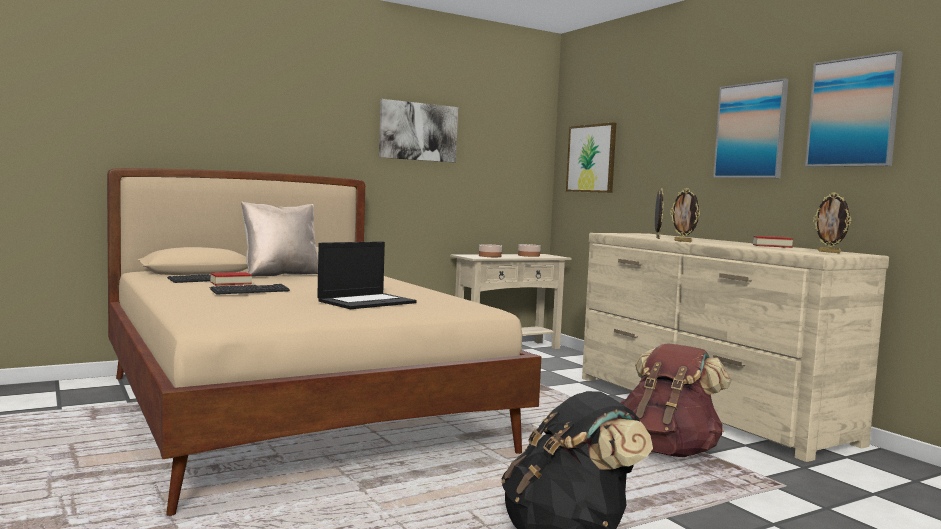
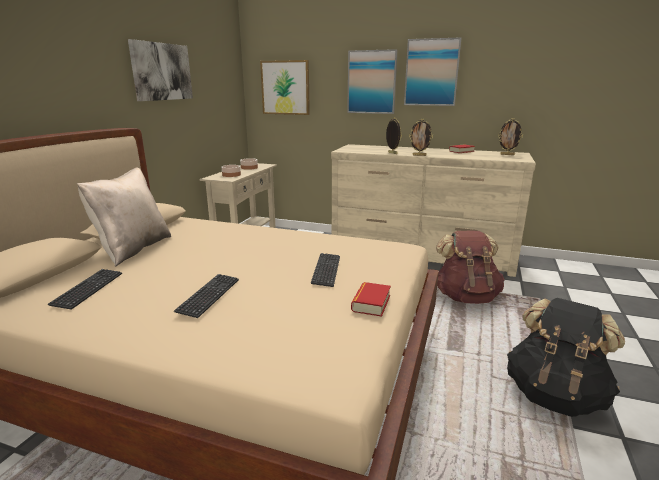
camera: 40 degrees left, 15 degrees up
book [210,272,252,285] -> book moved to [351,282,391,317]
laptop [317,241,416,309] -> keyboard [311,253,340,287]
picture [805,51,903,167] -> picture moved to [347,49,397,114]

